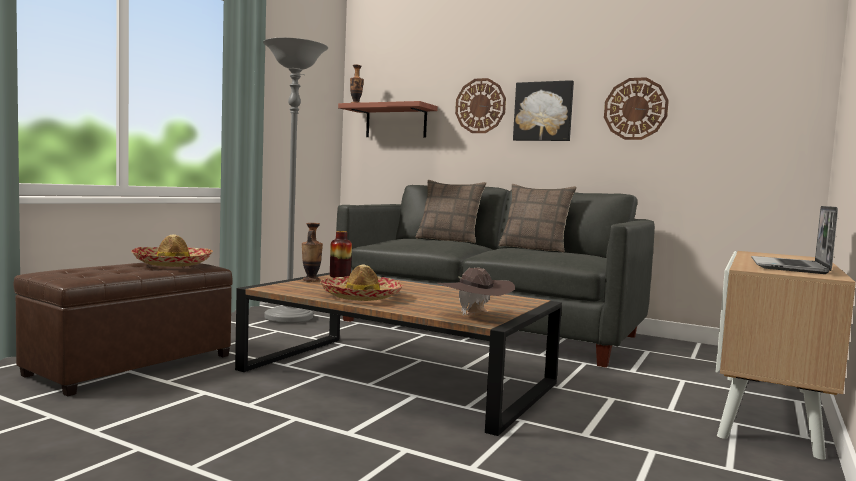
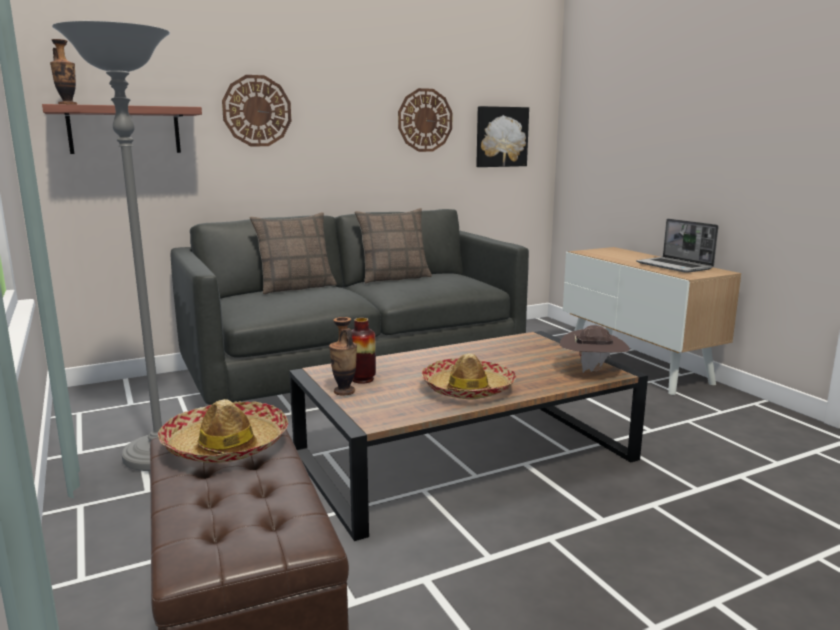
camera: 55 degrees left, 10 degrees up
picture [513,80,574,141] -> picture moved to [476,106,529,167]

